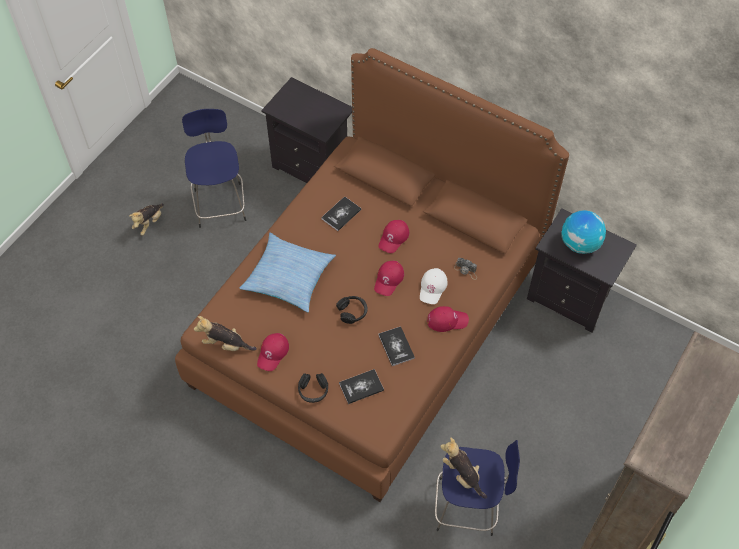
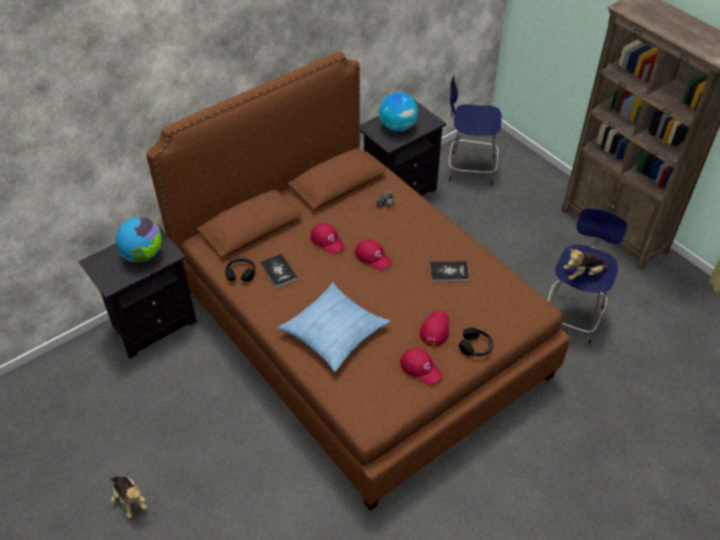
camera: 70 degrees left, 10 degrees down
blue stool [182,109,246,228] -> blue stool moved to [449,75,502,186]
plush toy [194,316,257,351] -> none
black headphones [336,296,368,324] -> black headphones moved to [225,257,255,282]
book [339,369,384,404] -> none
white cap [420,268,448,304] -> none
red cap [427,306,469,332] -> red cap moved to [420,310,449,346]
none -> globe [116,217,162,262]

